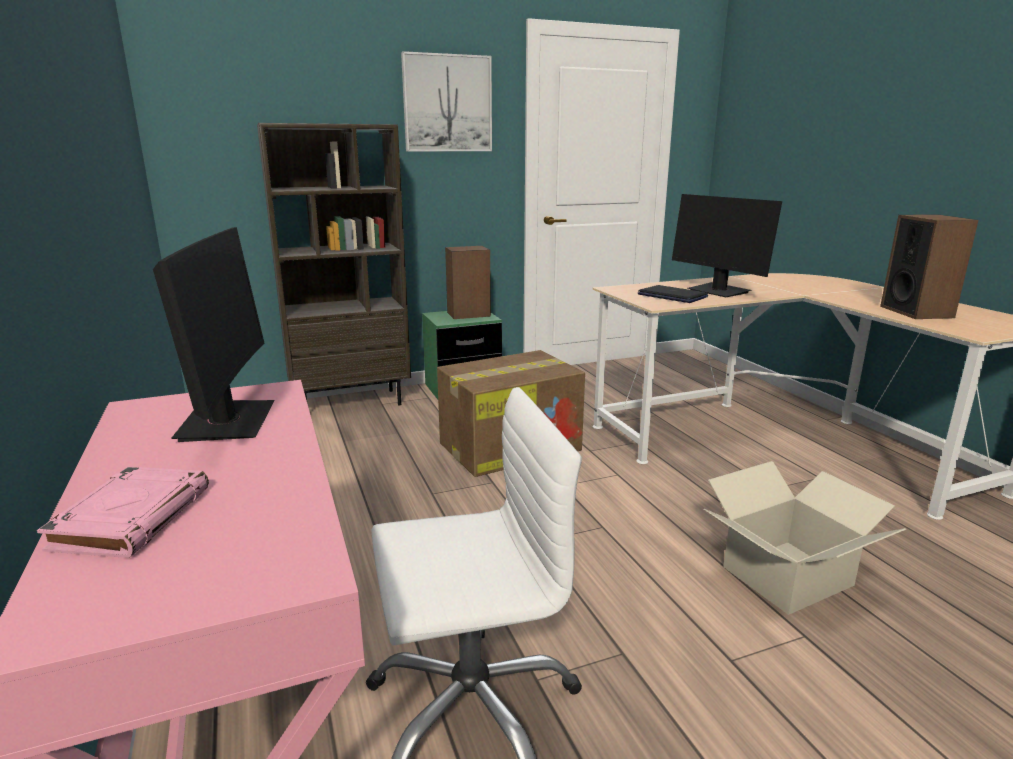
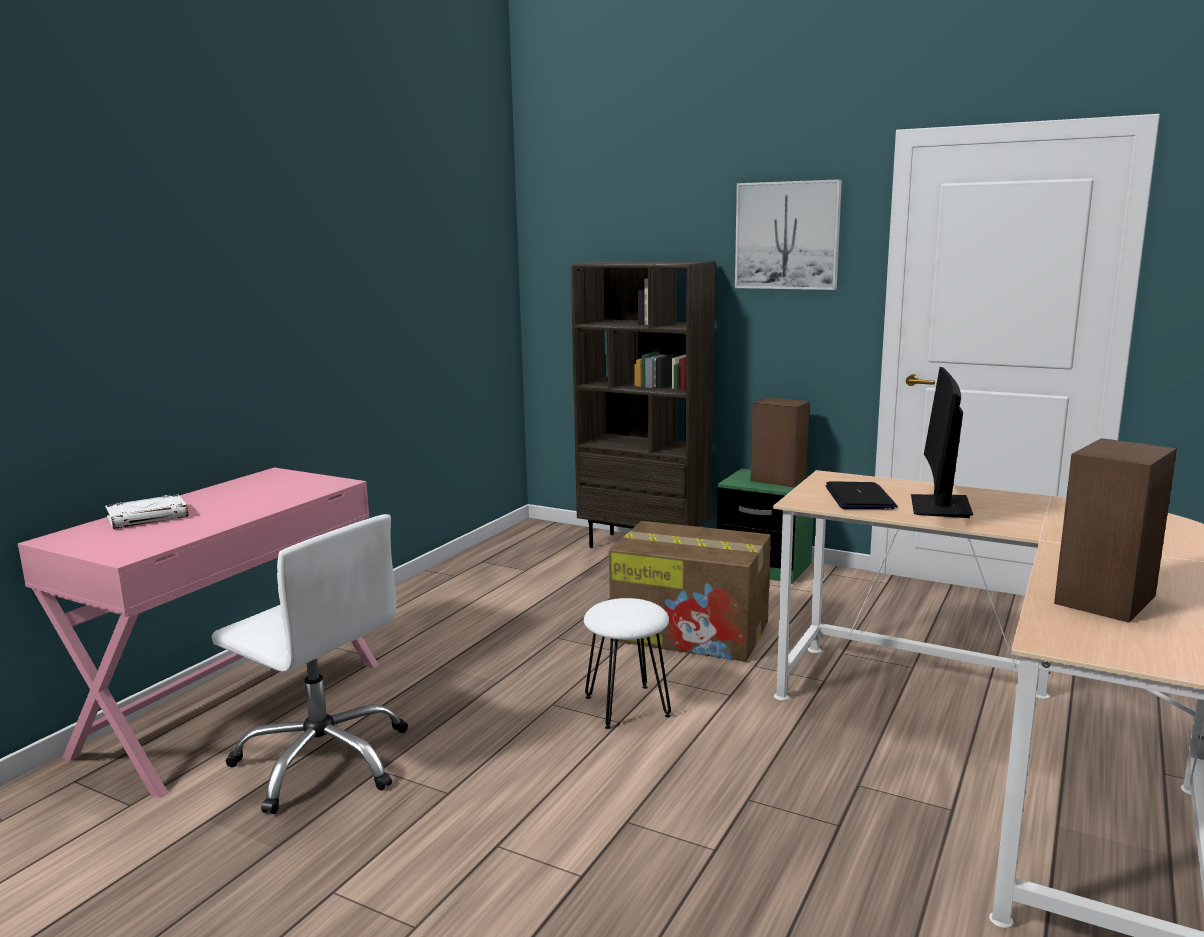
camera: 50 degrees right, 5 degrees down
pink book [37,467,209,558] -> white book [105,494,188,529]
monitor [153,227,275,442] -> none
cardboard box [704,461,906,615] -> none
none -> white stool [584,598,671,729]

